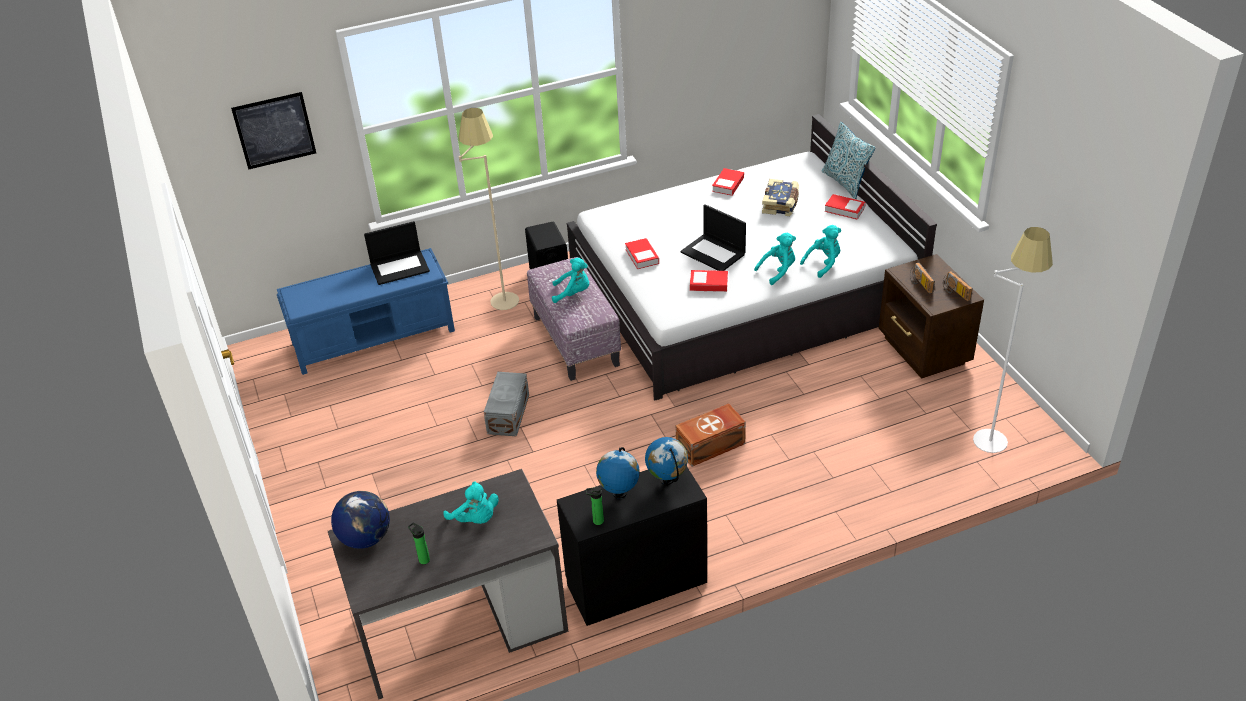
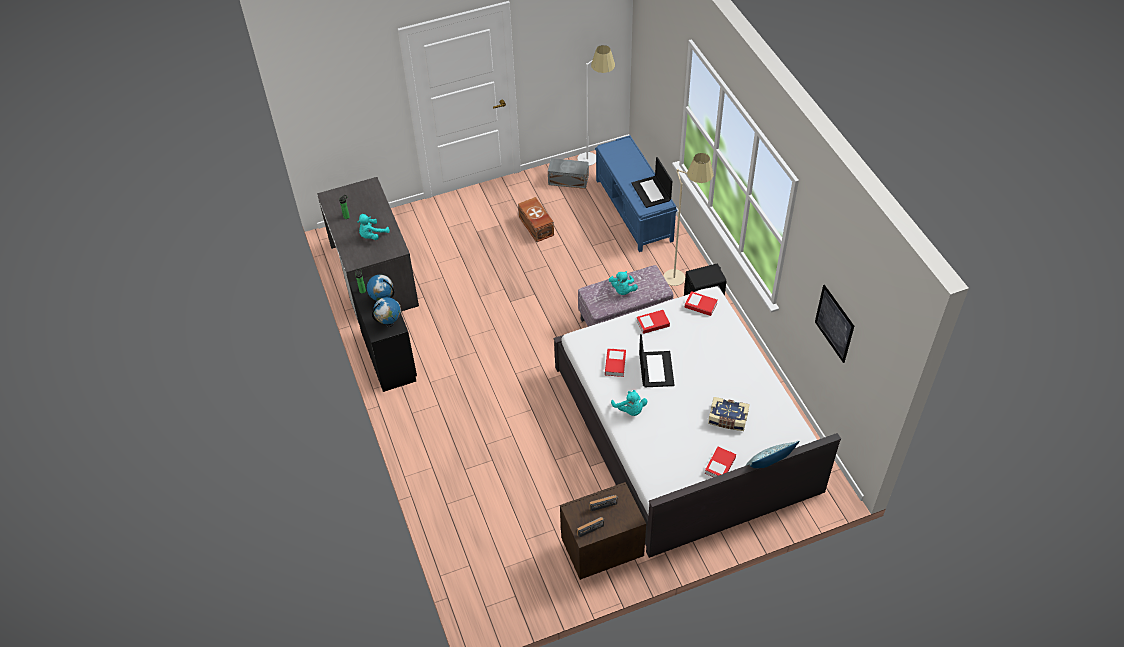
camera: 90 degrees right, 10 degrees up
picture [231,92,316,170] -> picture moved to [815,285,854,363]
globe [331,491,390,549] -> none
grey storage box [484,372,529,437] -> grey storage box moved to [548,158,589,189]
brown storage box [676,403,746,467] -> brown storage box moved to [518,197,554,242]
laptop [681,204,746,271] -> laptop turned 135 degrees clockwise [639,334,674,387]
book [712,168,744,196] -> book moved to [685,291,717,316]
turquoise plush toy [800,225,841,278] -> none
white floor lamp [973,227,1053,453] -> white floor lamp moved to [577,45,615,166]

